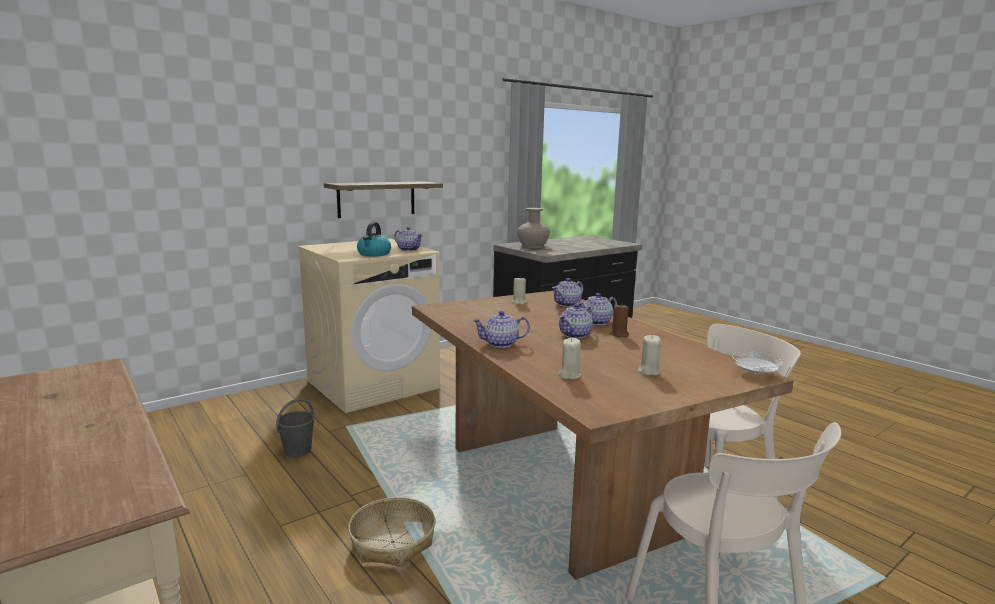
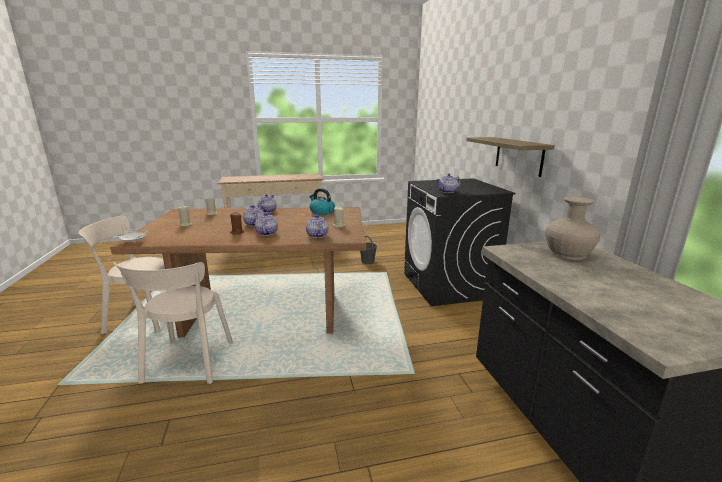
camera: 115 degrees right, 5 degrees up
beige washing machine [298,239,440,413] -> black washing machine [404,178,516,306]
basket [348,497,435,567] -> none
kettle [357,222,391,256] -> kettle moved to [309,188,335,215]

